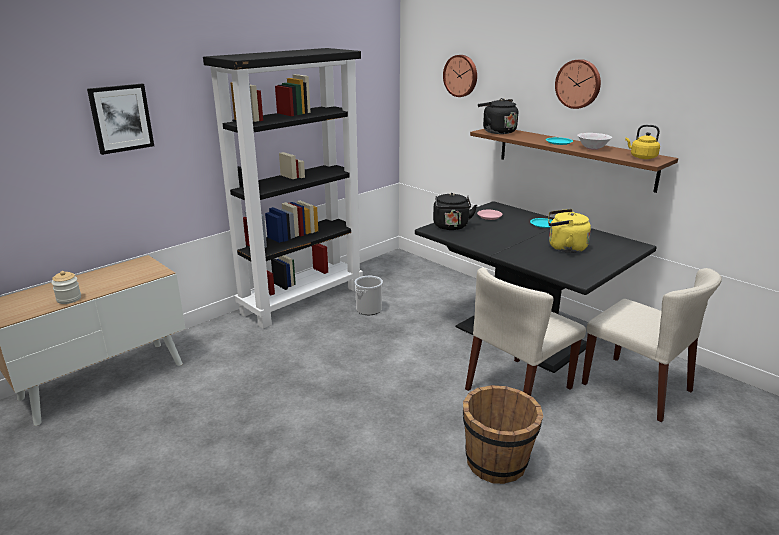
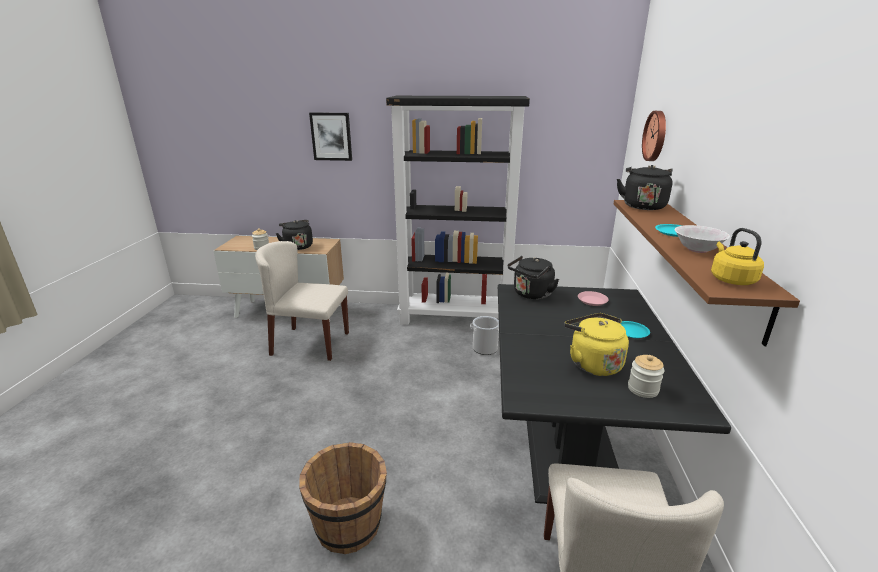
camera: 50 degrees right, 0 degrees up
beige chair [465,267,586,396] -> beige chair moved to [255,241,349,361]
wall clock [555,59,601,109] -> none
none -> black kettle [276,220,313,250]
none -> jar [628,355,665,398]

